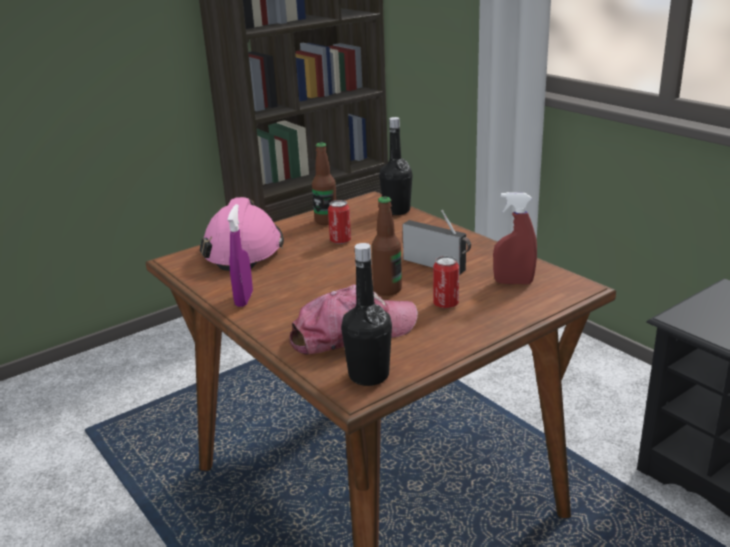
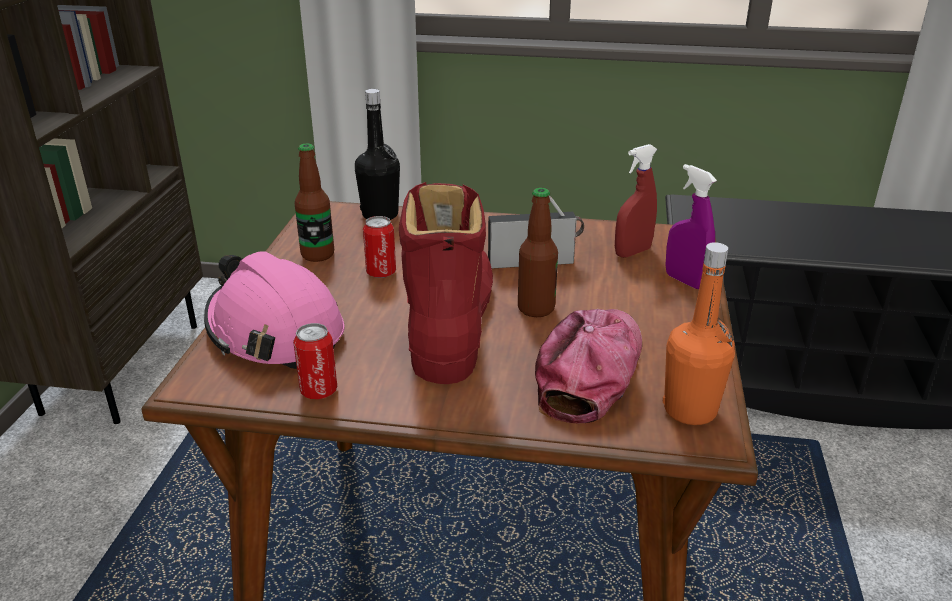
camera: 45 degrees left, 5 degrees up
purple spray bottle [227,204,253,307] -> purple spray bottle moved to [665,164,717,289]
black bottle [341,243,392,386] -> orange bottle [663,242,735,425]
can [433,256,459,308] -> can moved to [293,323,337,399]
none -> red boot [399,182,493,384]

